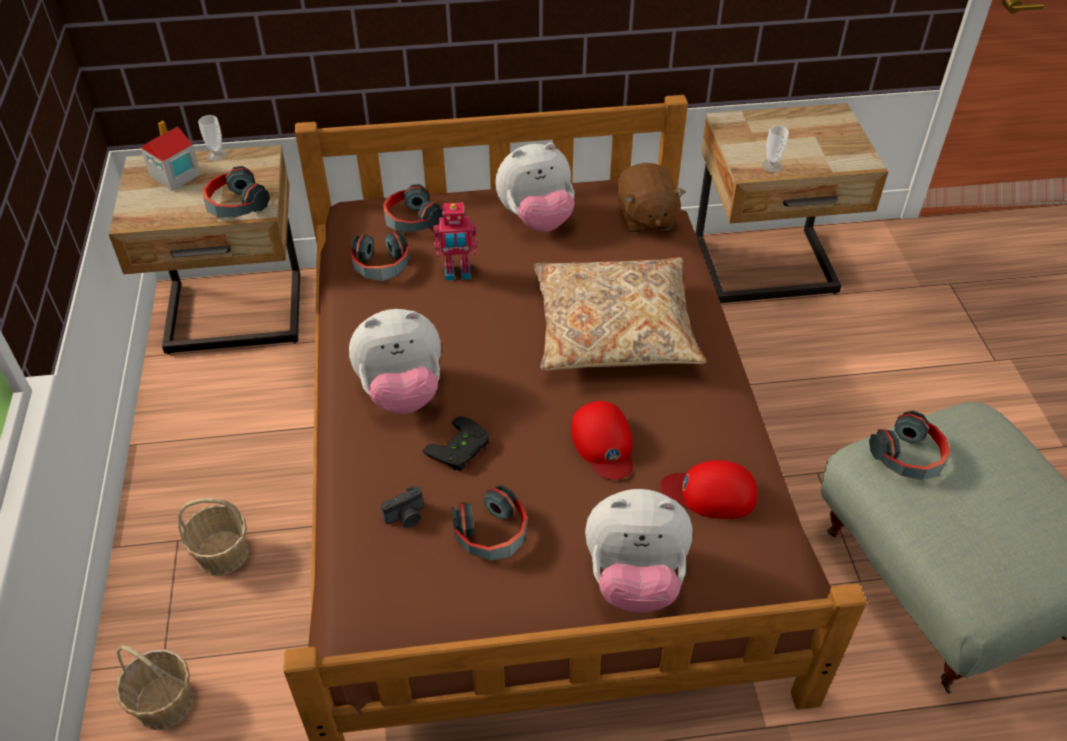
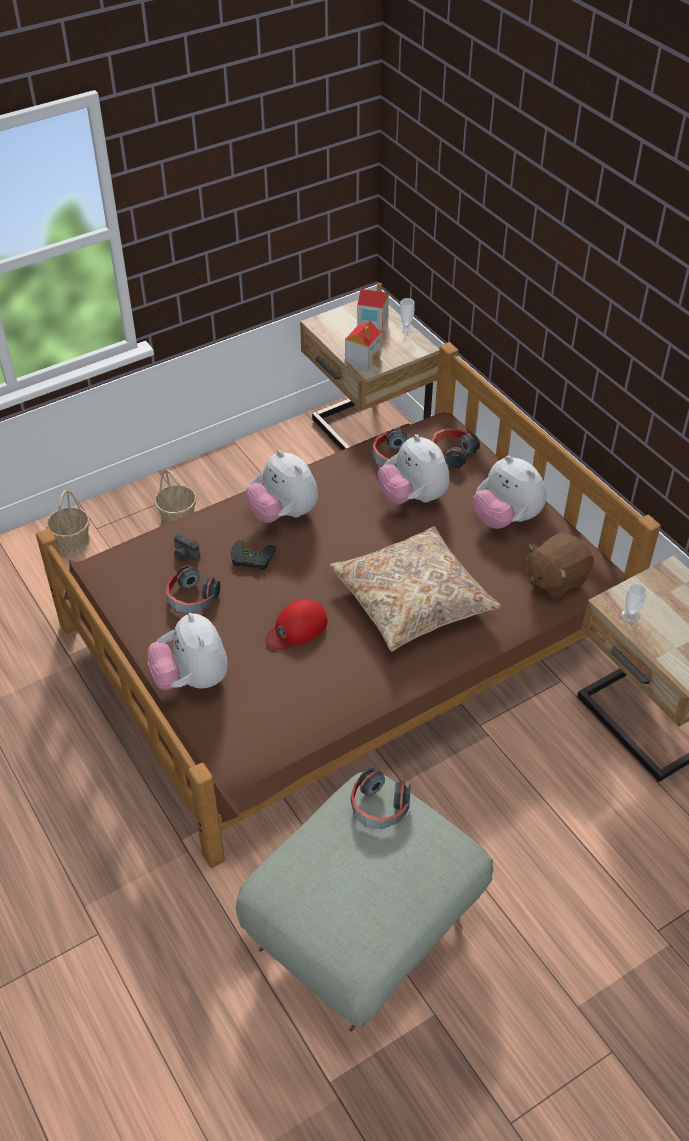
camera: 65 degrees right, 0 degrees up
headphones [202,166,270,217] -> toy house [345,321,382,369]
toy robot [433,202,477,281] -> plush toy [378,434,449,504]
red cap [660,460,757,519] -> none

